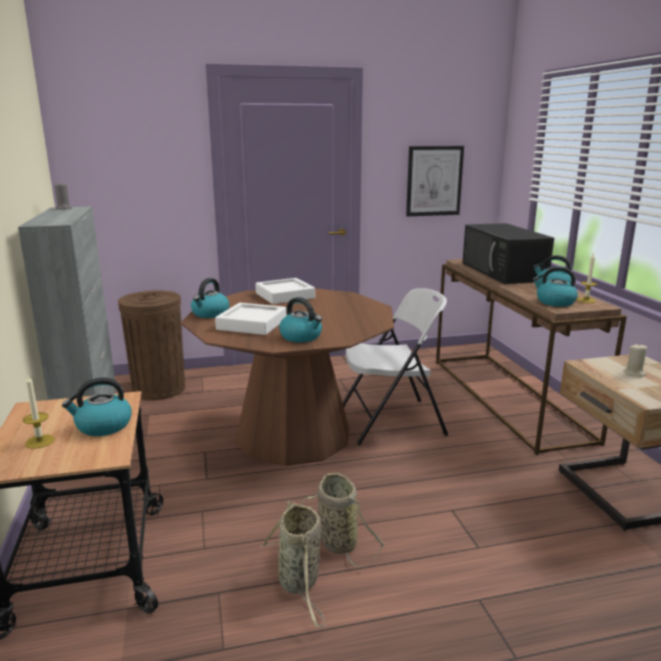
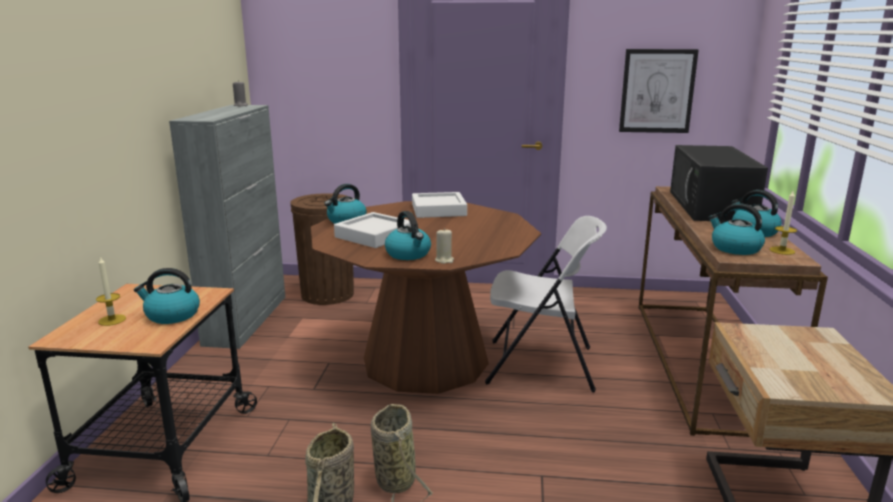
camera: 20 degrees right, 0 degrees up
beige candle [623,344,647,377] -> beige candle moved to [435,228,454,264]

